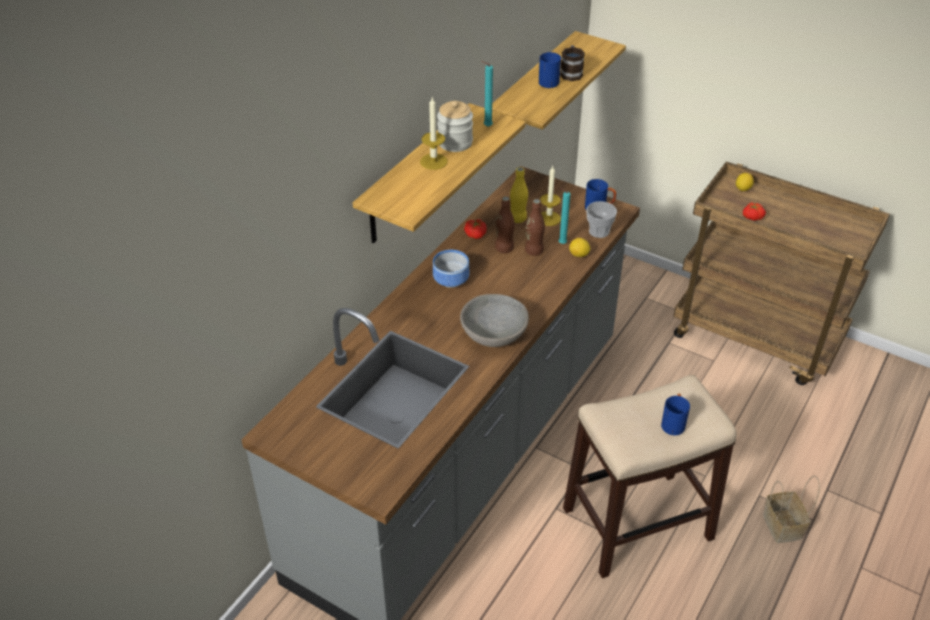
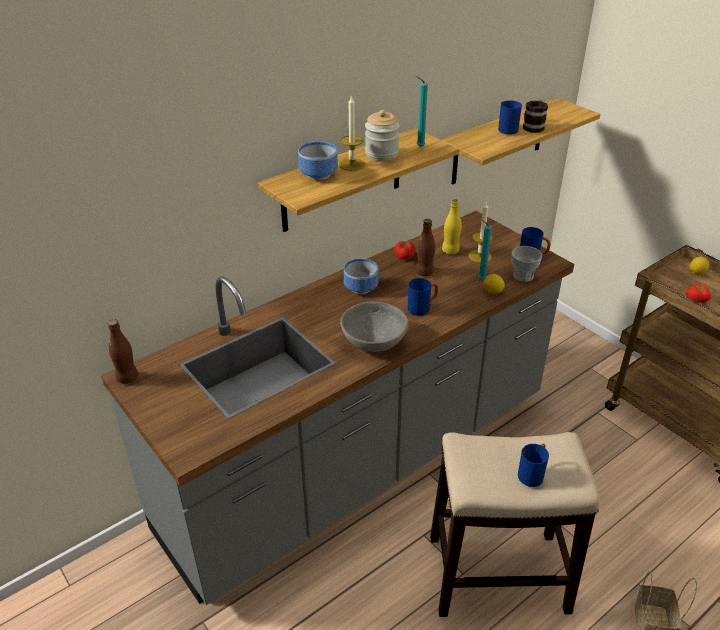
camera: 20 degrees right, 5 degrees down
brown bottle [525,199,545,256] -> brown bottle moved to [108,319,138,384]
none -> bowl [298,142,338,180]
none -> blue mug [408,278,438,316]

